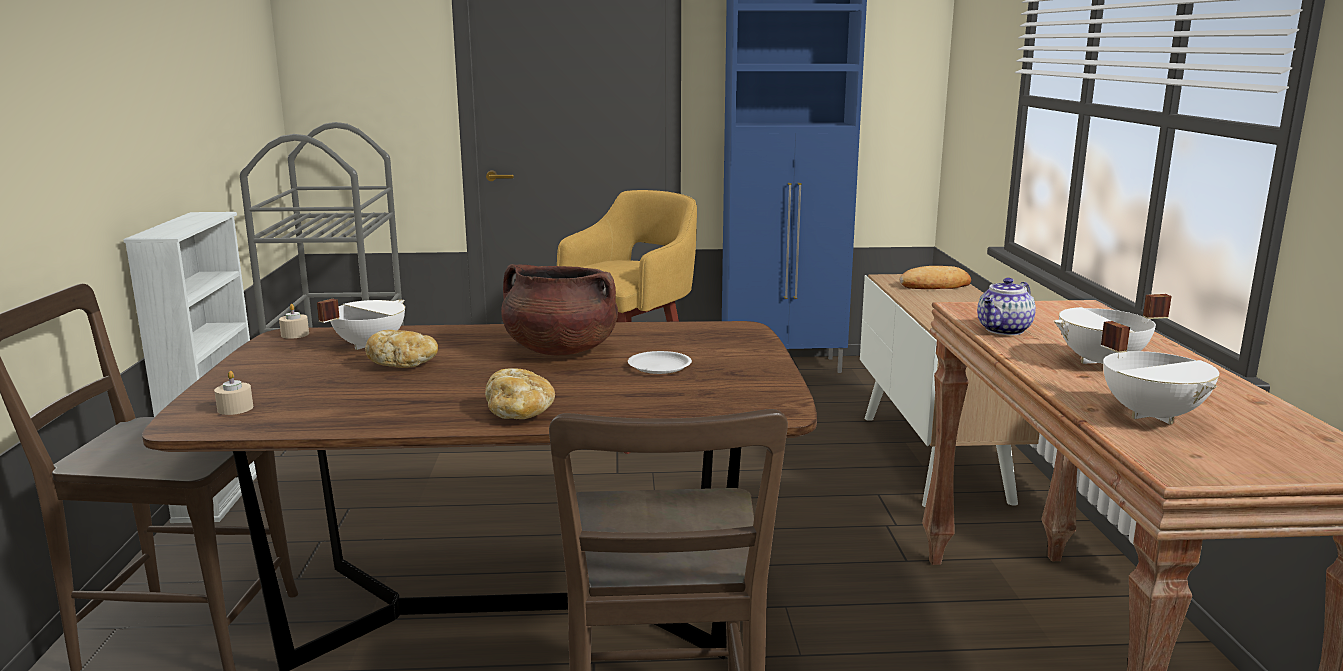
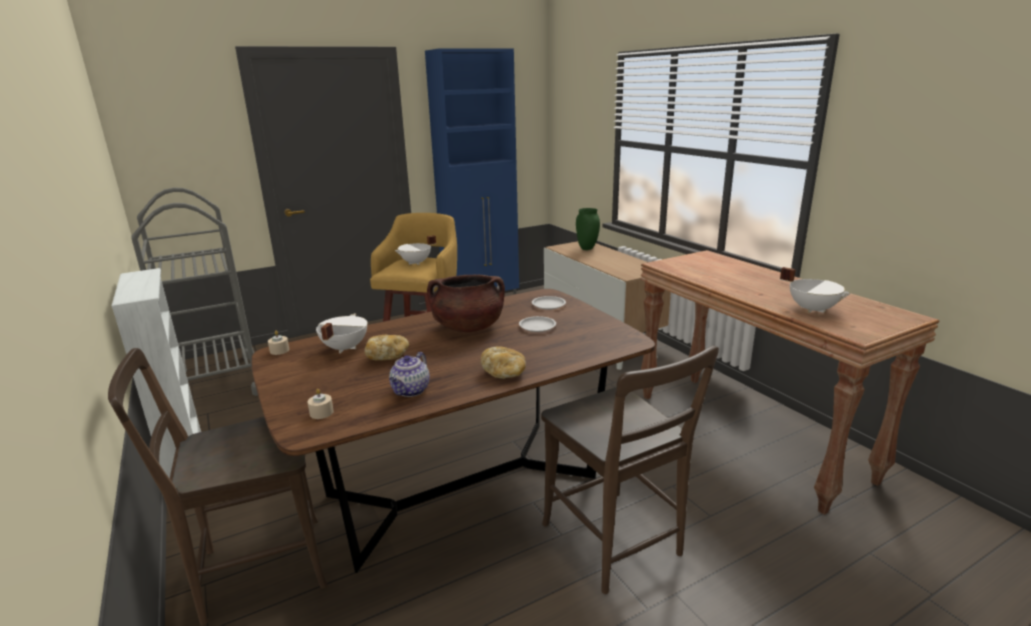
camera: 25 degrees left, 5 degrees up
bread [899,266,971,289] -> green vase [576,208,600,250]
teapot [977,278,1036,335] -> teapot moved to [389,352,430,397]
white cooking pot [1054,294,1172,364] -> white cooking pot moved to [395,235,436,265]
none -> white plate [532,296,566,310]

